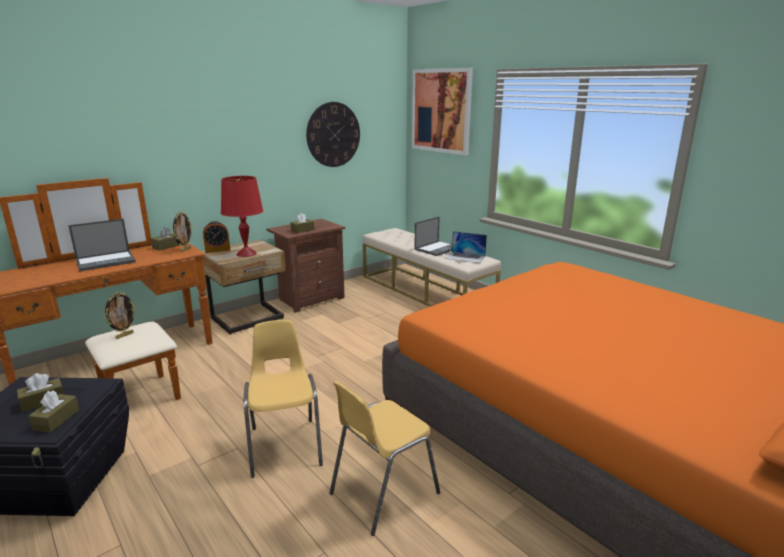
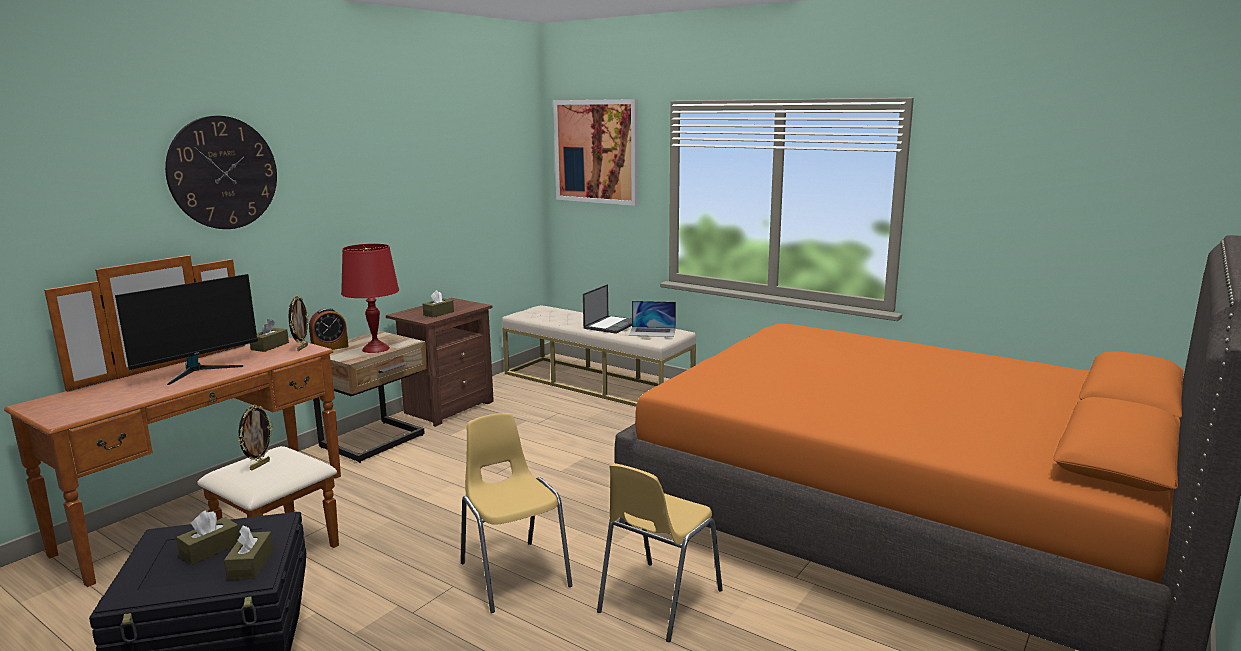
camera: 15 degrees left, 5 degrees down
laptop [68,219,136,271] -> monitor [115,274,258,385]
wall clock [306,102,360,167] -> wall clock moved to [165,116,277,229]

